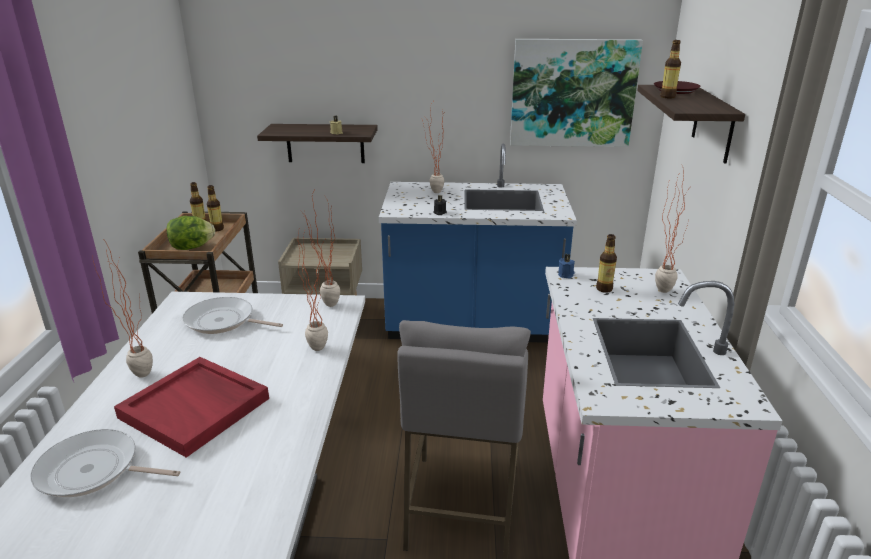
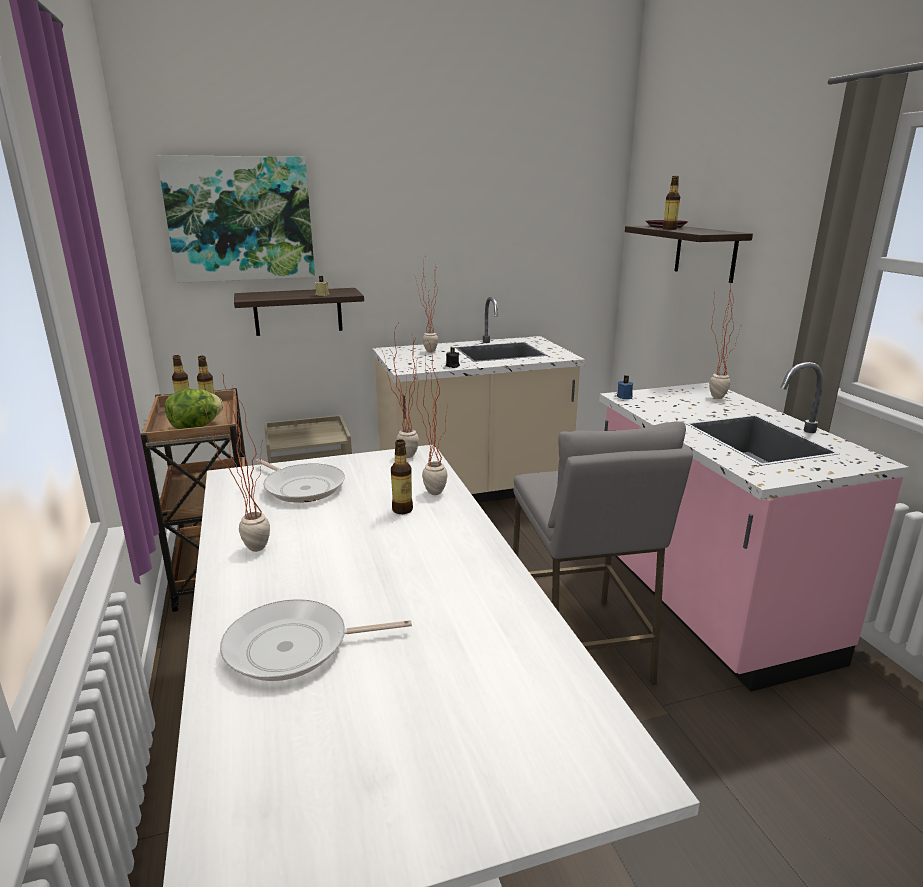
camera: 20 degrees left, 5 degrees down
red tray [114,357,269,458] -> none
frying pan [182,297,283,334] -> frying pan turned 135 degrees counterclockwise [256,459,345,503]
blue counter [379,144,577,343] -> beige counter [373,297,585,503]
picture [510,39,643,147] -> picture moved to [157,155,315,283]
bottle [596,234,617,293] -> bottle moved to [391,439,413,514]

